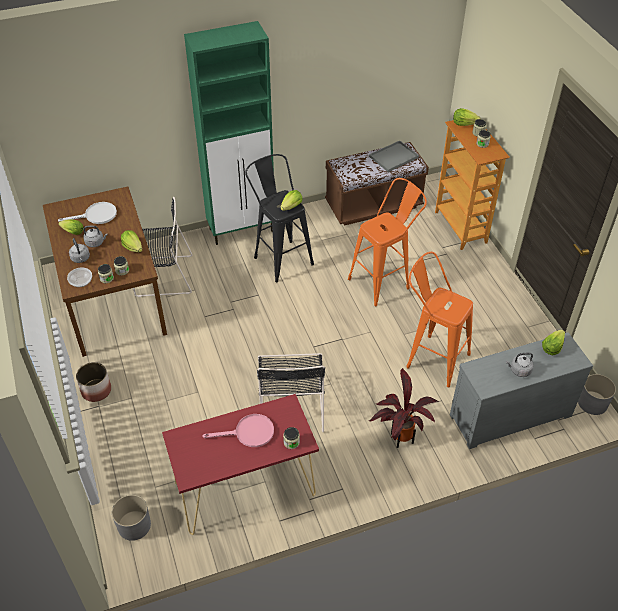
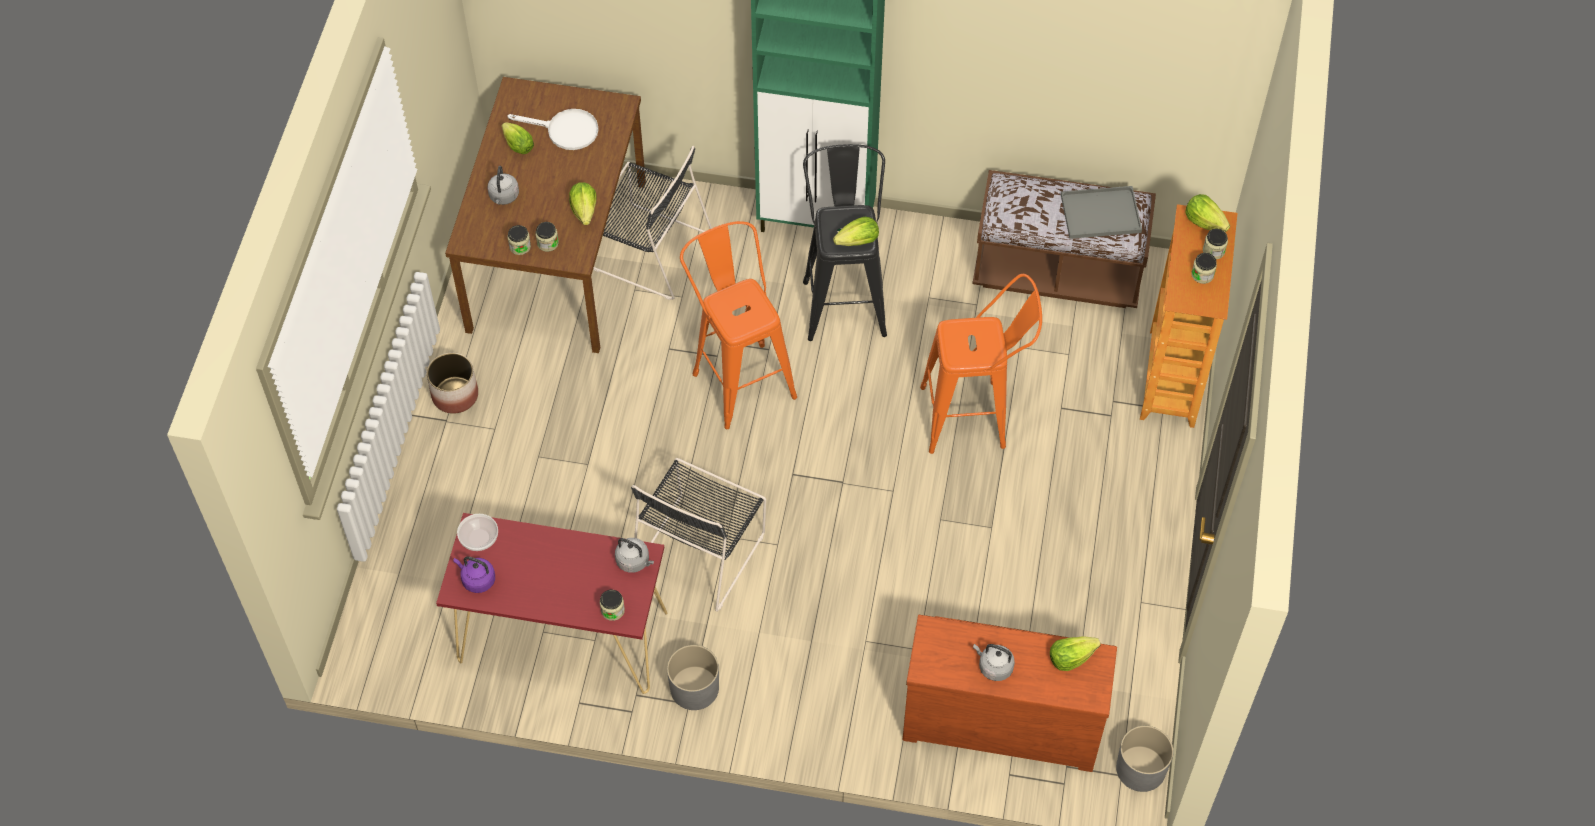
camera: 30 degrees right, 10 degrees up
bowl [67,268,92,287] -> bowl moved to [457,514,498,551]
grey kettle [83,226,108,247] -> grey kettle moved to [615,538,654,573]
grey planter [112,495,151,541] -> grey planter moved to [667,645,719,710]
pink frying pan [202,414,274,447] -> none
potted plant [369,368,438,448] -> none
orange stool [406,252,473,387] -> orange stool moved to [680,221,797,429]
grey dresser [450,332,593,449] -> brown dresser [903,615,1117,772]
none -> purple kettle [453,556,495,593]

